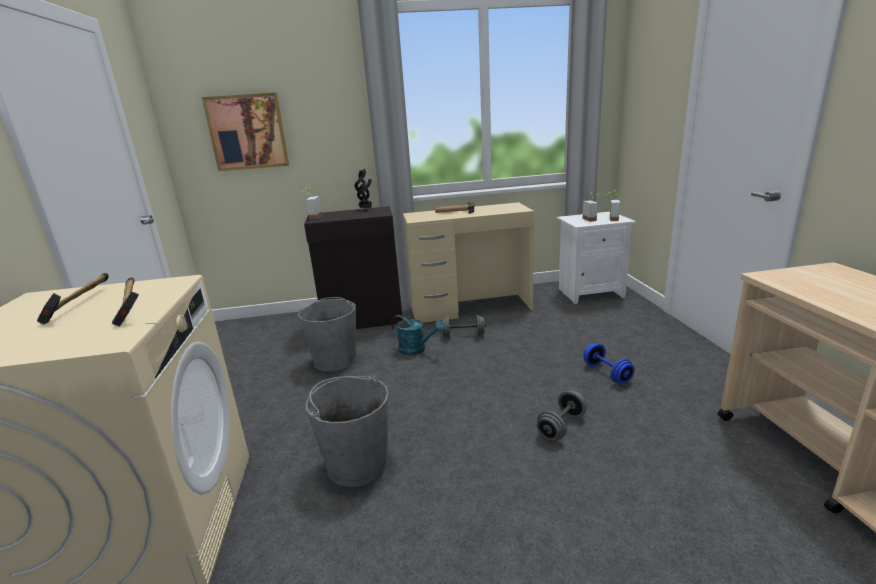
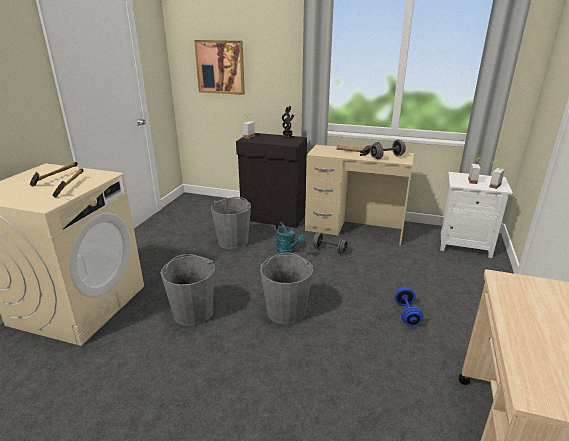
camera: 25 degrees right, 5 degrees up
grey dumbbell [537,391,586,441] -> grey dumbbell moved to [370,140,406,159]
none -> grey bucket [260,252,313,325]

